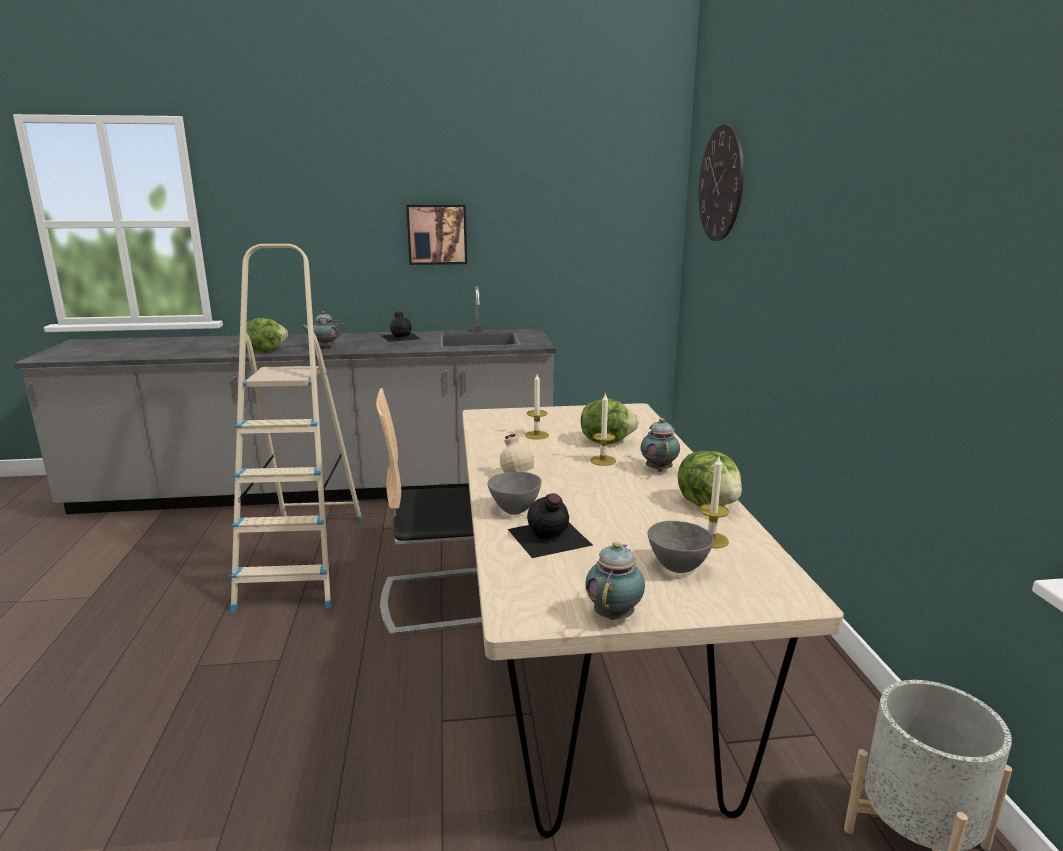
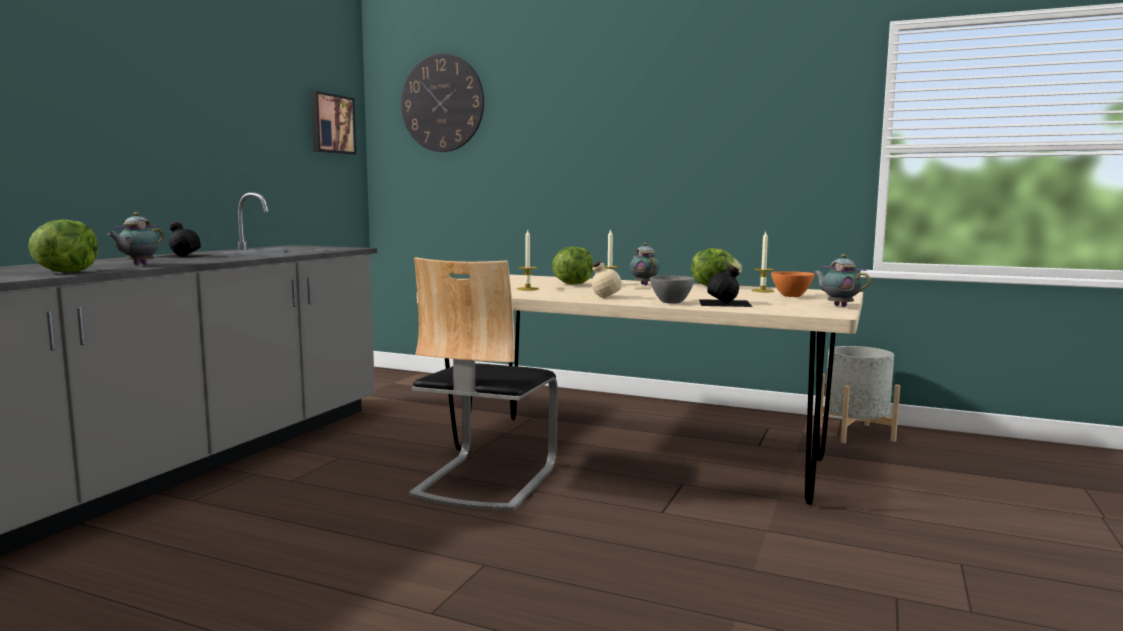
camera: 60 degrees left, 10 degrees down
beige step ladder [230,244,362,613] -> none
picture [406,204,467,265] -> picture moved to [311,91,356,154]
teapot [641,418,680,472] -> teapot turned 45 degrees clockwise [630,243,660,285]
grey bowl [648,521,714,573] -> orange bowl [771,271,815,297]

